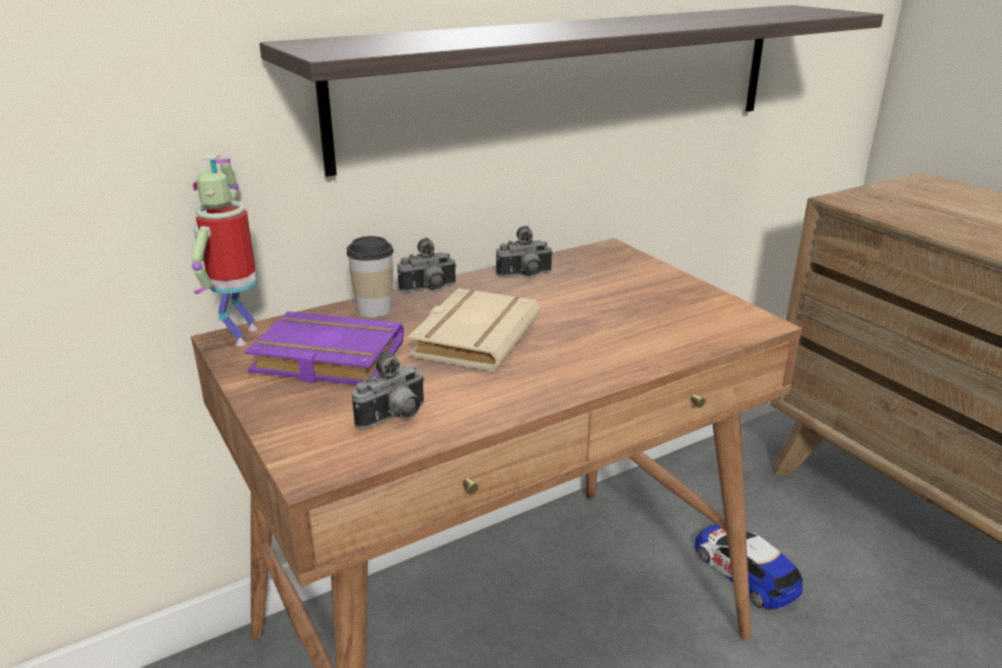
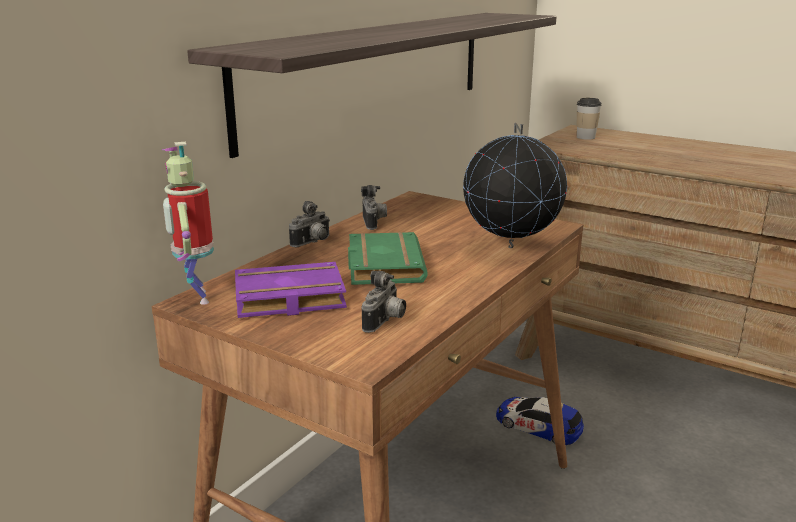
camera: 25 degrees left, 5 degrees down
cup [347,236,394,317] -> cup moved to [577,98,601,140]
beige book [408,288,540,372] -> green book [348,232,428,285]
camera [496,226,553,277] -> camera turned 60 degrees counterclockwise [361,185,387,230]
none -> globe [463,123,567,248]

